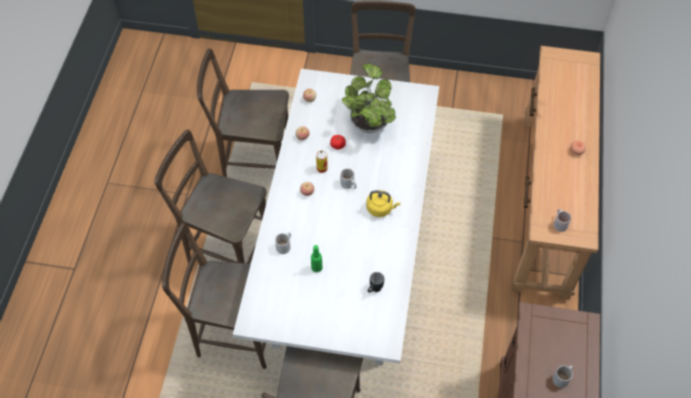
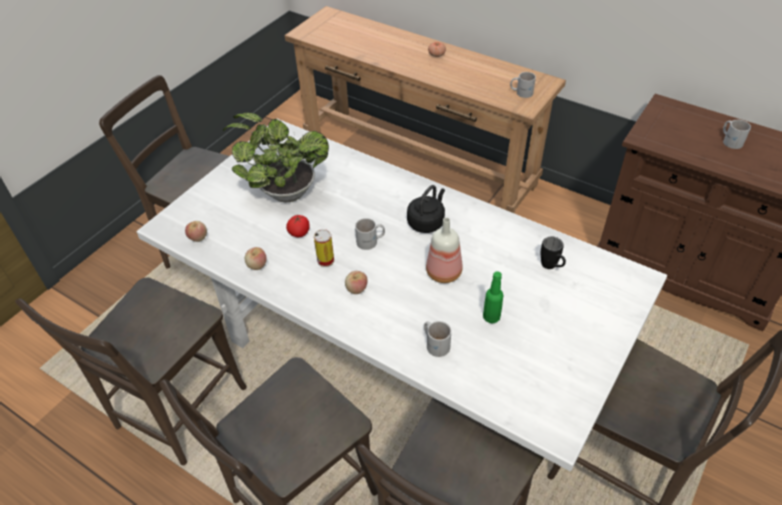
camera: 65 degrees left, 10 degrees down
yellow kettle [366,190,400,217] -> black kettle [407,185,445,233]
none -> bottle [426,217,462,283]

